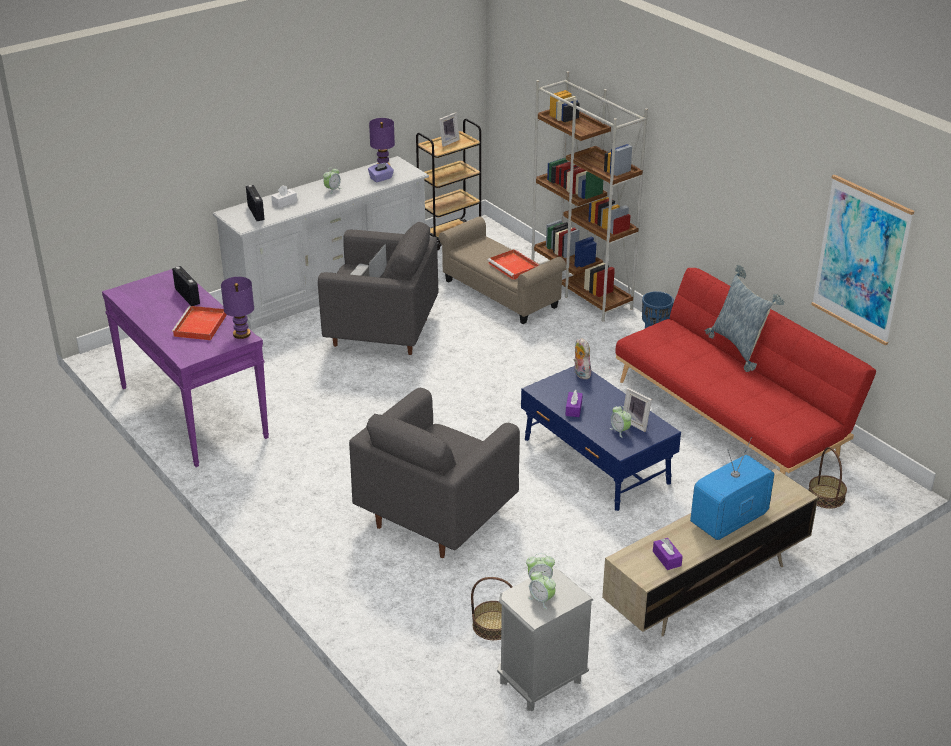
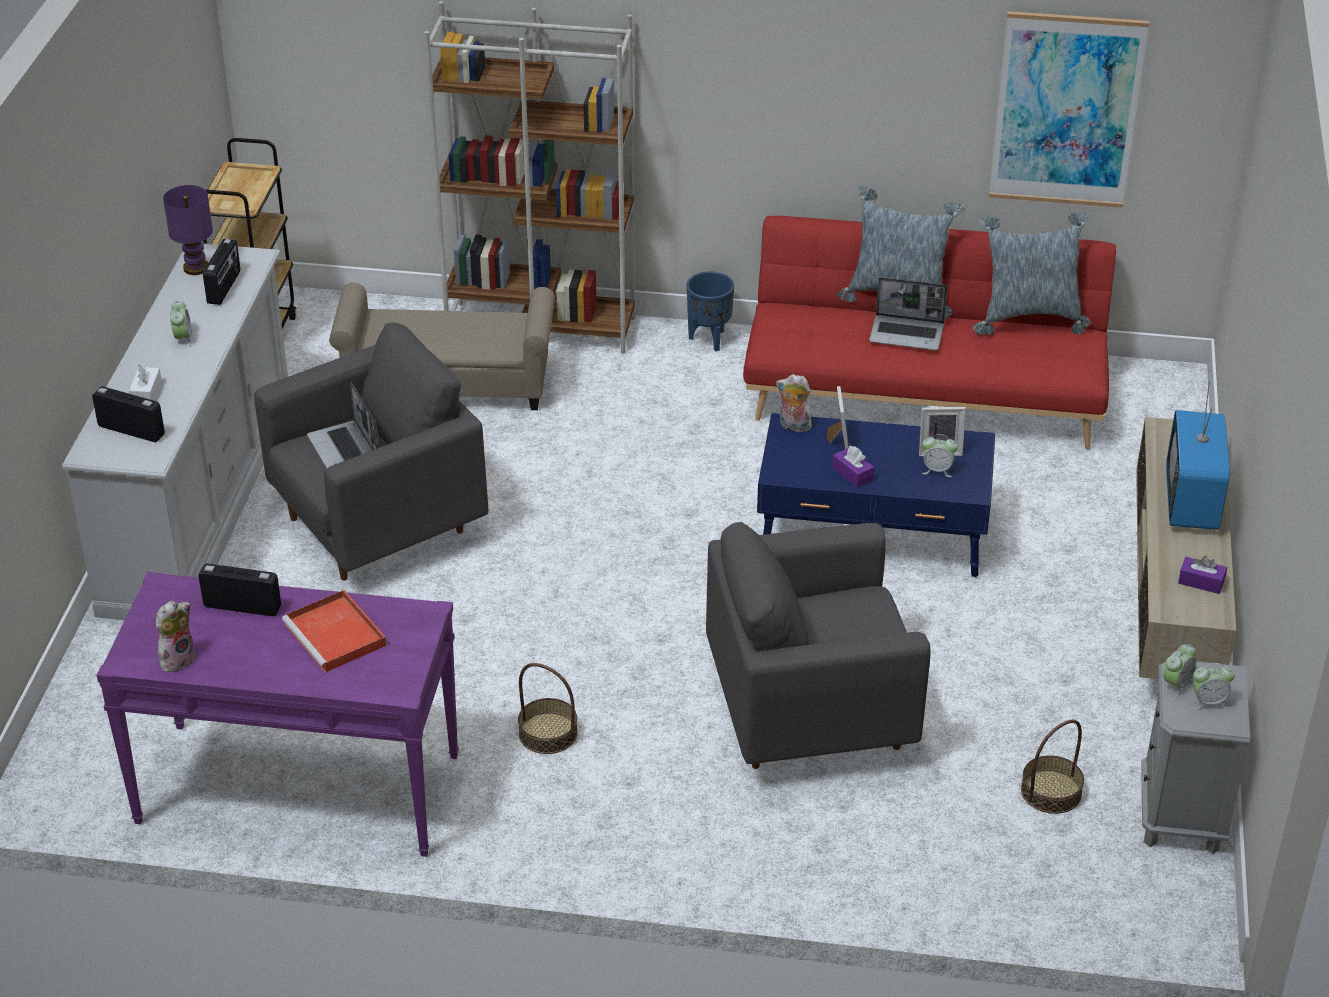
camera: 45 degrees left, 5 degrees up
purple table lamp [221,277,254,339] -> none
grey armchair [349,388,520,558] -> grey armchair turned 90 degrees clockwise [706,522,930,769]
purple tissue box [368,163,394,182] -> radio [203,239,240,305]
picture frame [439,112,460,147] -> picture frame moved to [827,386,849,449]
red tray [487,249,539,280] -> none
basket [808,447,847,509] -> basket moved to [518,663,578,754]
none -> plush toy [156,601,195,672]
none -> laptop [869,277,948,350]
none -> pillow [973,212,1091,335]

